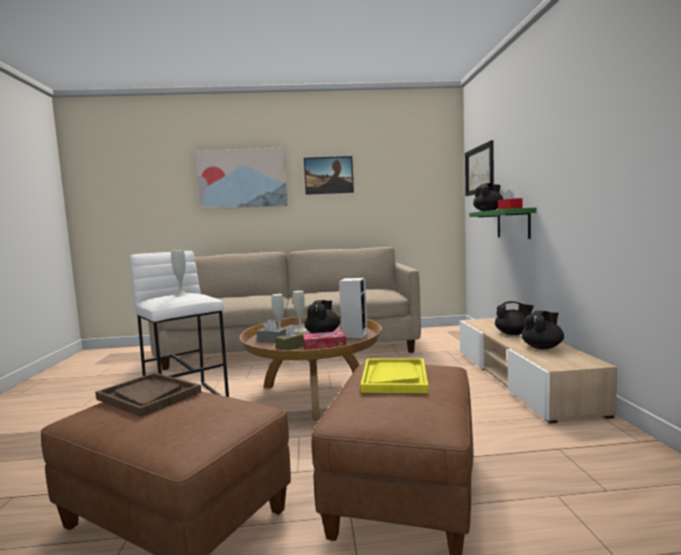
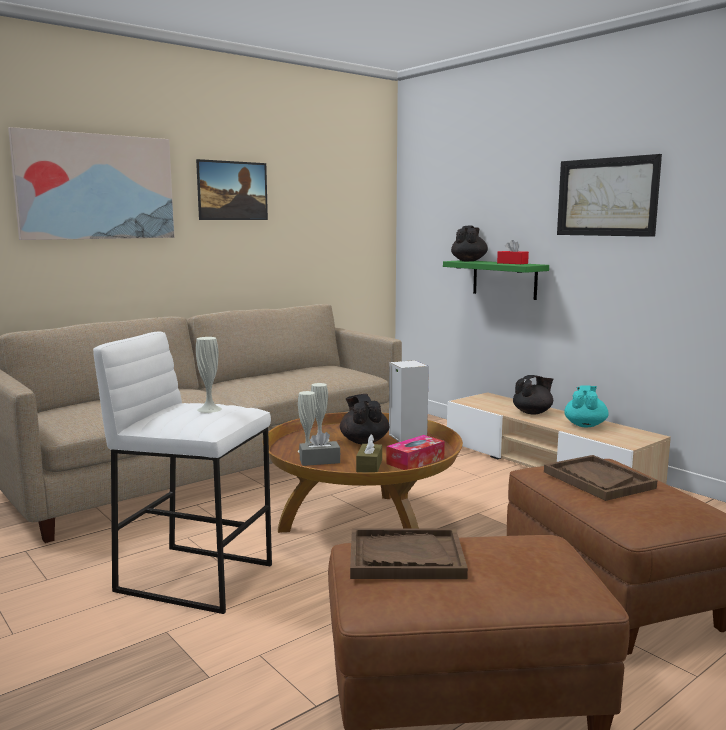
camera: 35 degrees left, 5 degrees up
yellow tray [360,358,428,393] -> brown tray [544,455,657,501]
picture [465,140,494,196] -> picture moved to [557,154,662,237]
black teapot [522,311,564,349] -> turquoise teapot [564,385,609,427]

